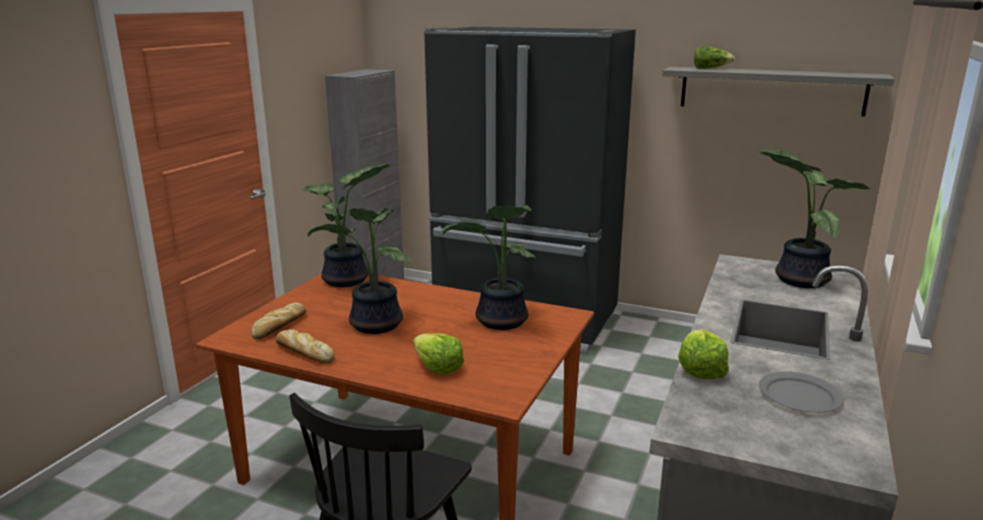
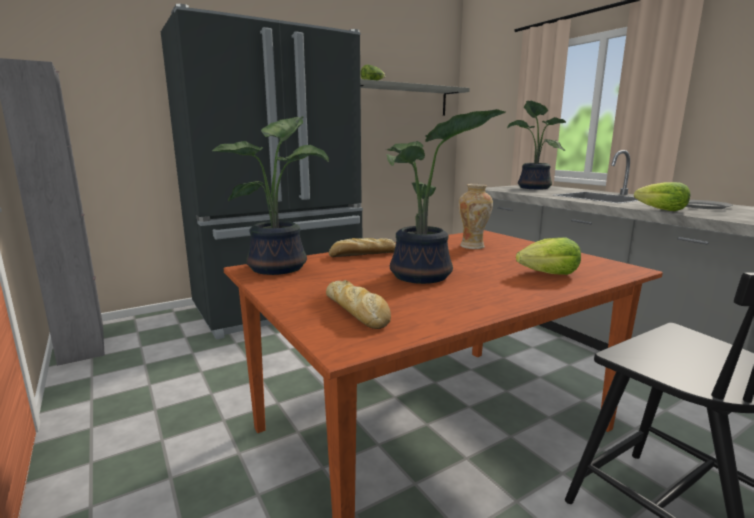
camera: 55 degrees left, 5 degrees down
bread [275,329,335,364] -> bread moved to [329,238,396,257]
potted plant [441,205,535,330] -> vase [459,184,493,249]

